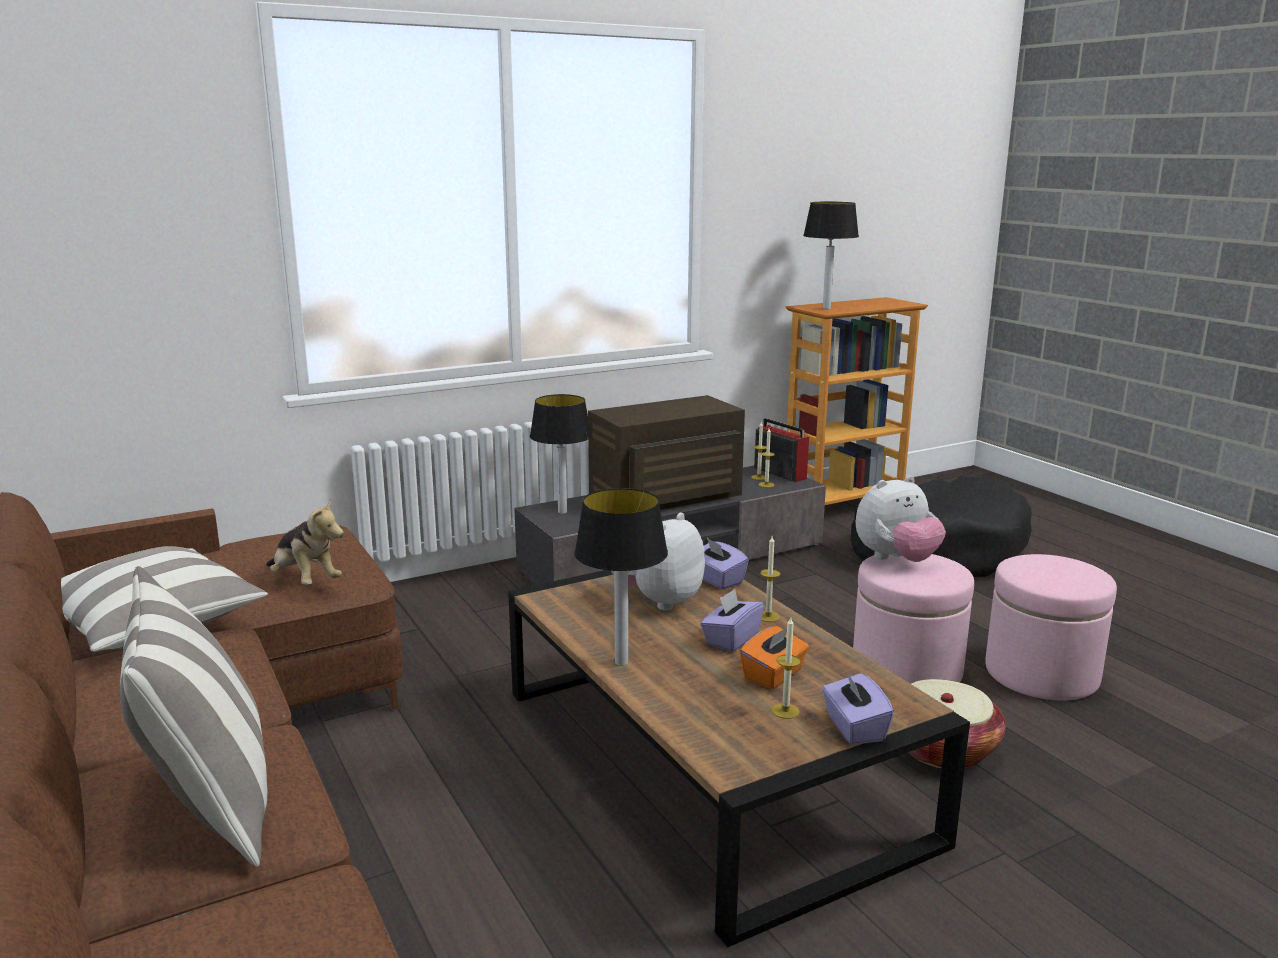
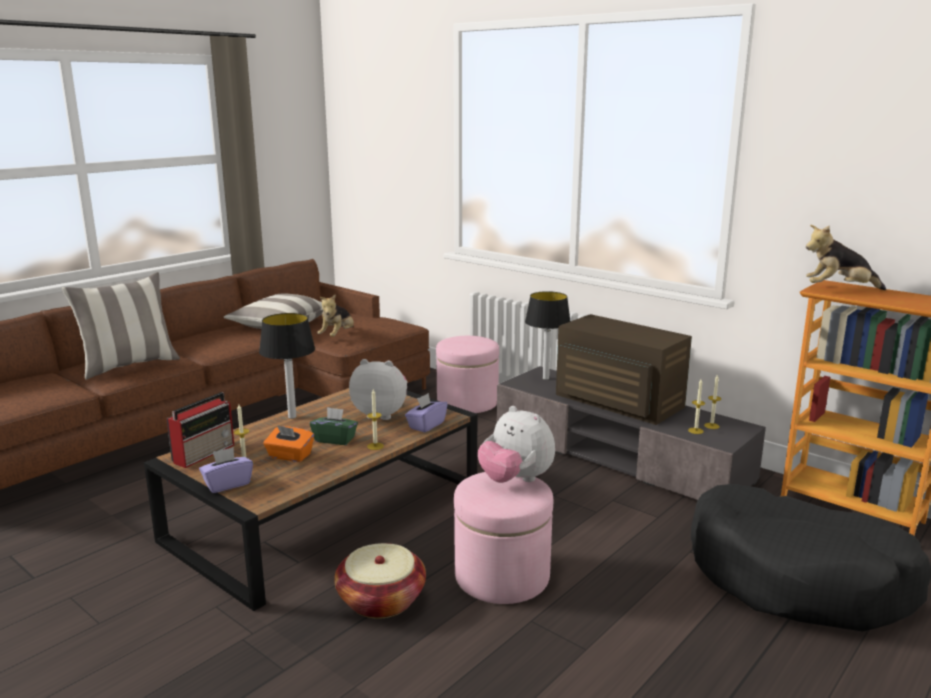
camera: 70 degrees right, 0 degrees up
purple tissue box [700,589,764,652] -> green tissue box [310,407,358,445]
radio [754,418,809,482] -> radio moved to [166,392,234,468]
table lamp [803,202,859,309] -> plush toy [806,225,886,290]
pink ottoman [985,554,1117,701] -> pink ottoman moved to [436,336,499,413]

